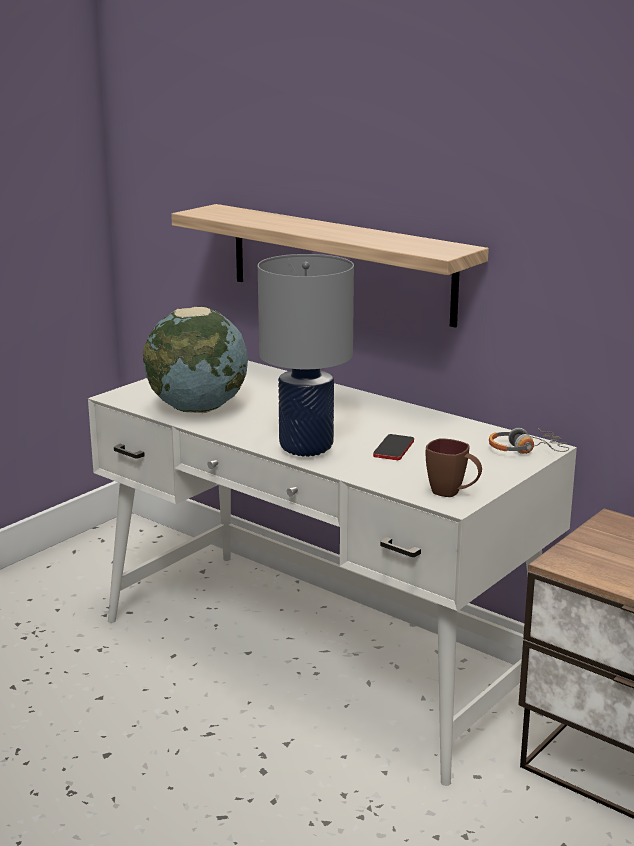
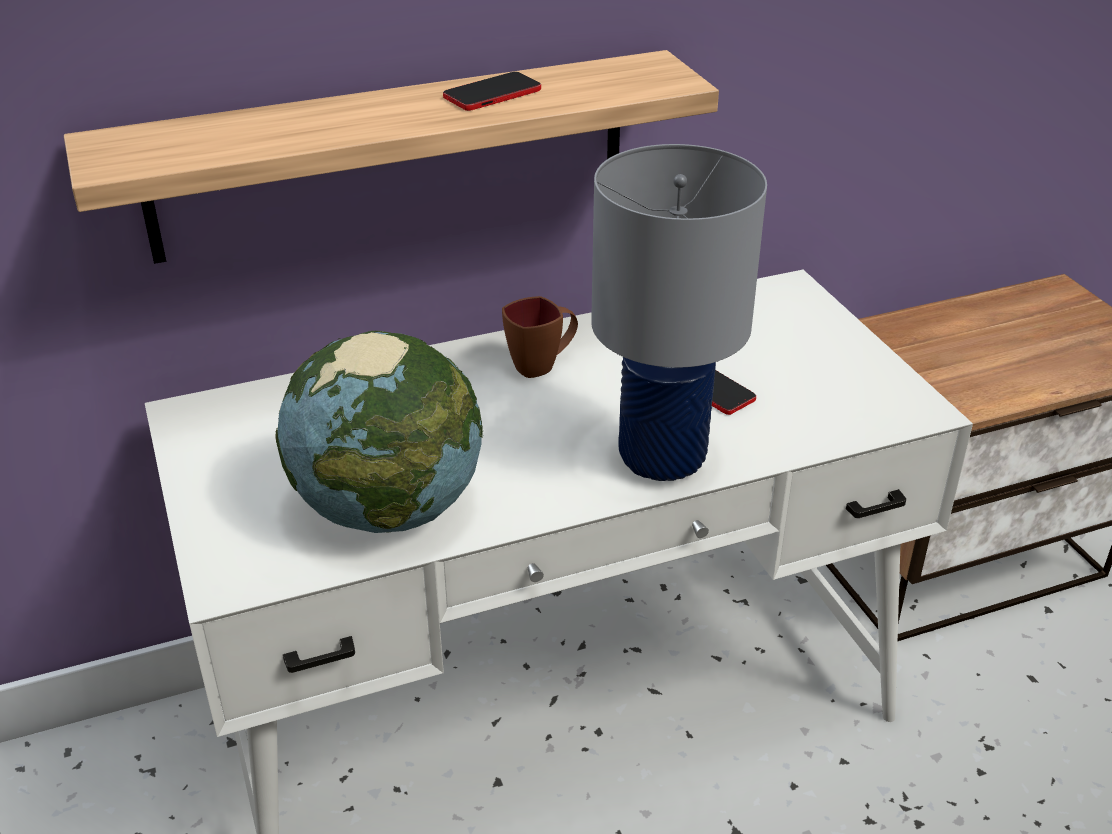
camera: 60 degrees left, 15 degrees up
brown mug [426,438,482,497] -> brown mug moved to [502,296,578,378]
headphones [489,428,569,454] -> none
none -> phone [443,72,541,111]

